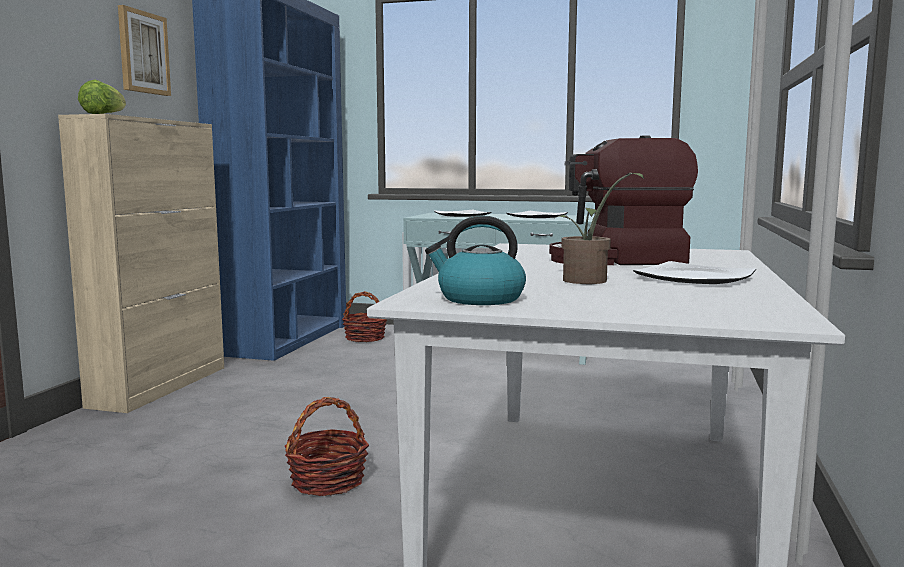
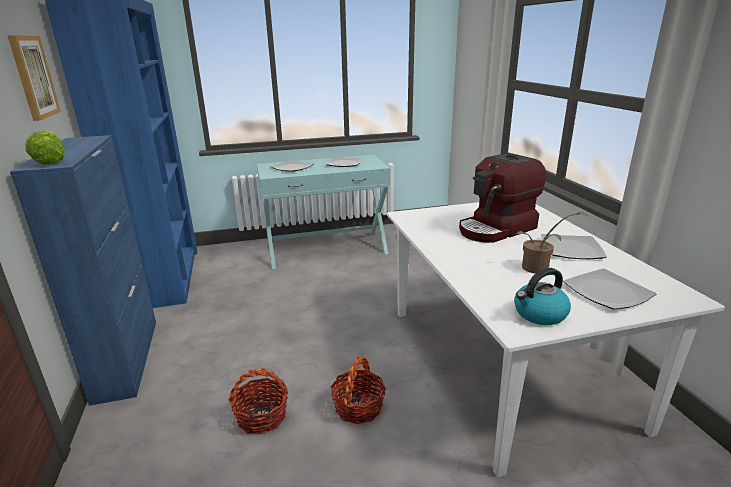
camera: 30 degrees left, 15 degrees up
beige cabinet [58,114,224,413] -> blue cabinet [10,135,156,406]
basket [342,291,387,342] -> basket moved to [228,368,288,434]
none -> plate [563,269,656,310]

